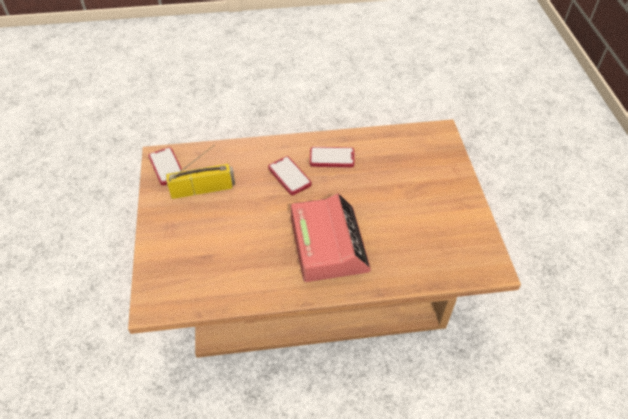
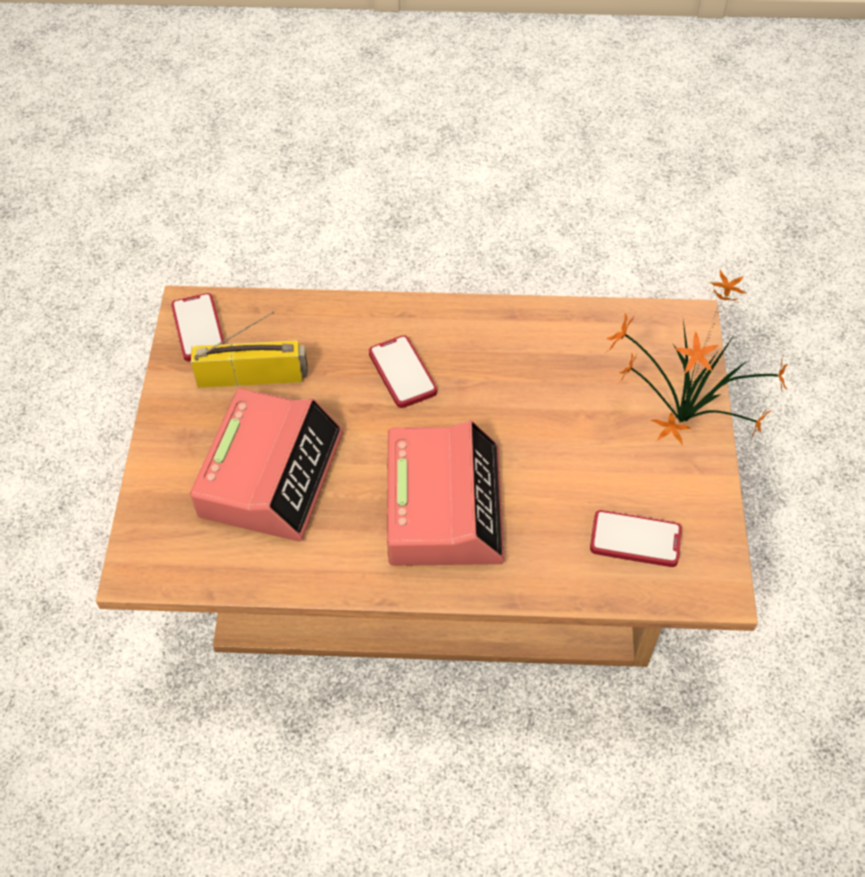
camera: 10 degrees right, 5 degrees up
phone [310,147,355,168] -> phone moved to [590,510,682,567]
none -> alarm clock [190,388,343,541]
none -> potted plant [605,270,788,446]

